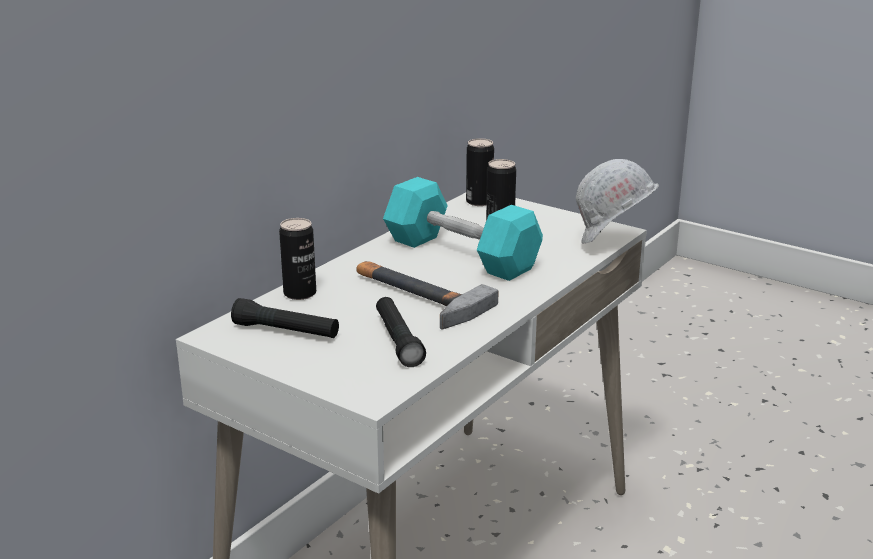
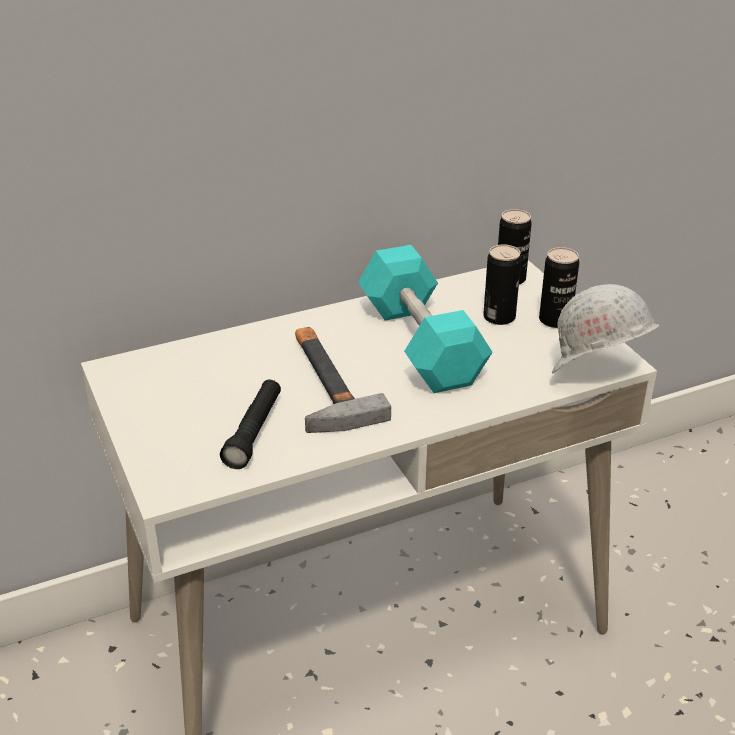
camera: 30 degrees right, 10 degrees up
black flashlight [231,298,339,338] -> none
can [279,218,316,300] -> can moved to [539,247,579,328]

